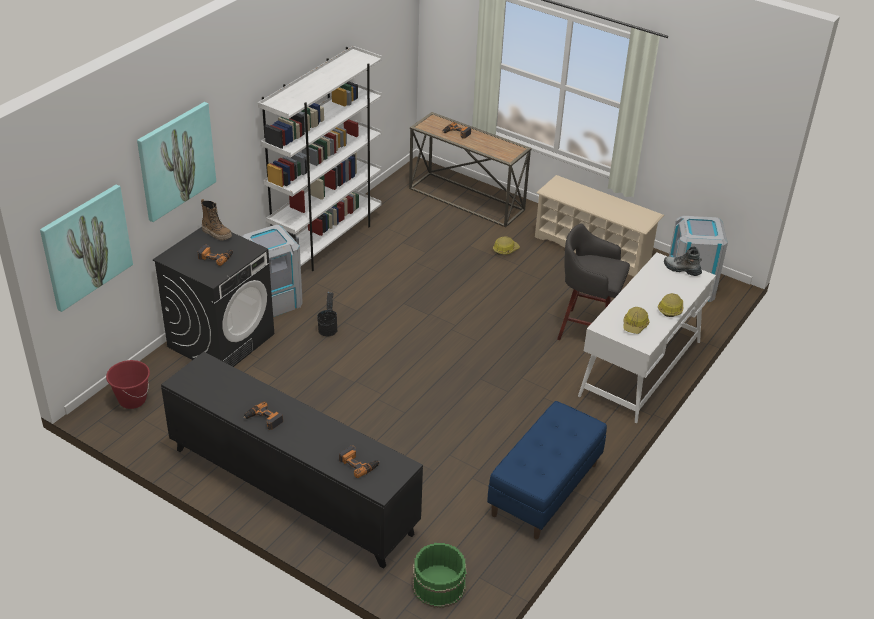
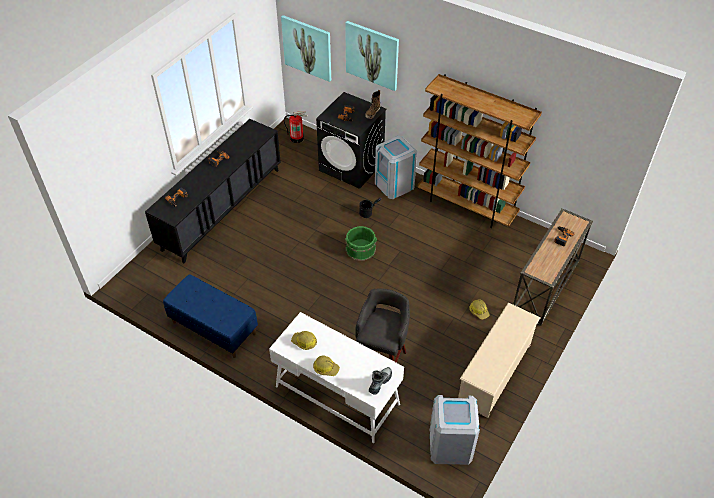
camera: 90 degrees right, 10 degrees up
red bucket [106,360,150,409] -> fire extinguisher [283,111,308,143]
white bookcase [258,46,382,271] -> brown bookcase [417,74,542,228]
green bucket [413,543,467,608] -> green bucket moved to [346,226,377,261]

